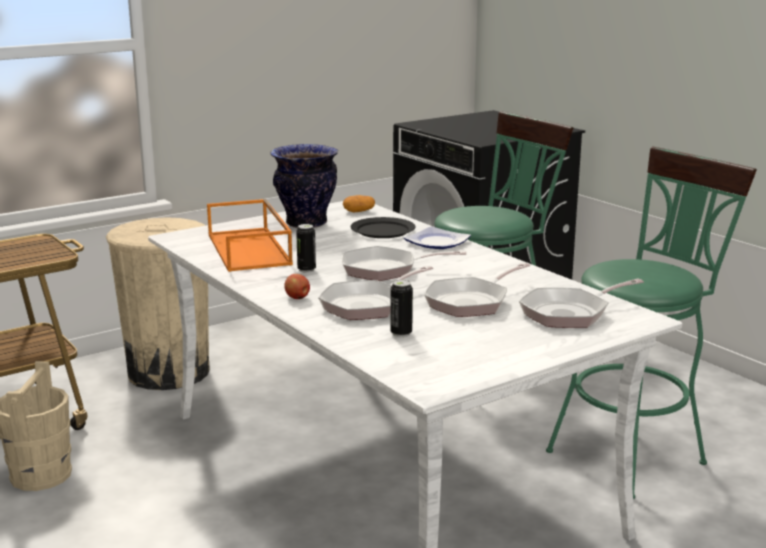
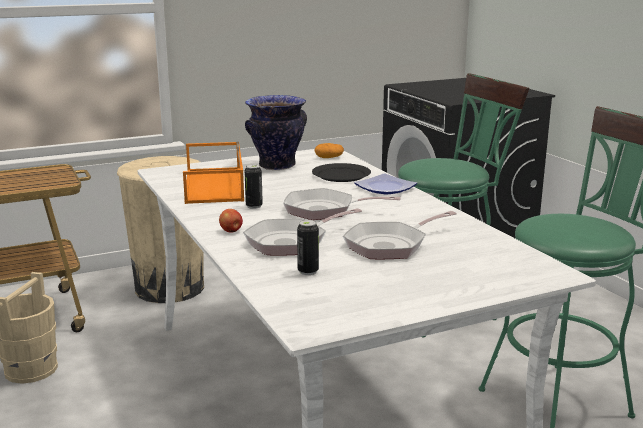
camera: 10 degrees right, 0 degrees up
frying pan [519,278,644,328] -> none

